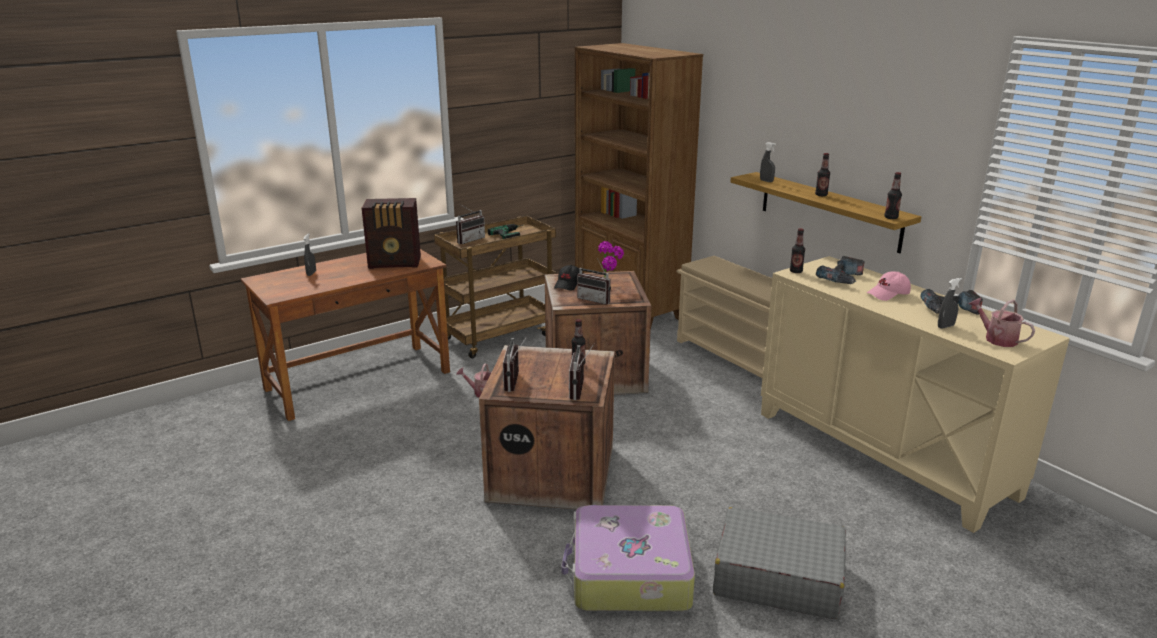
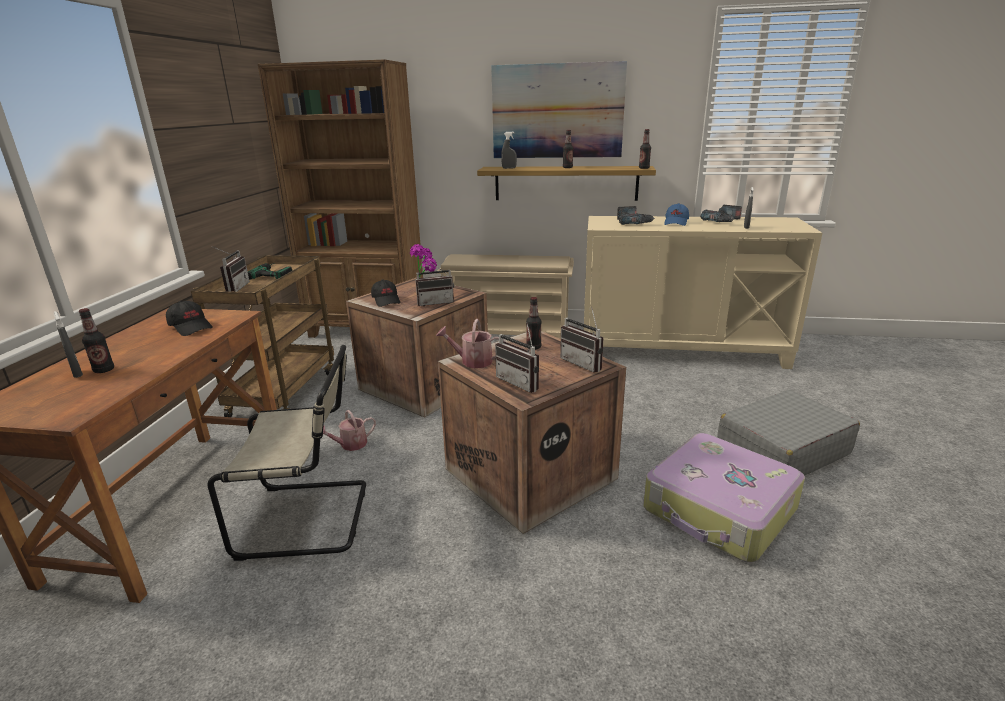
camera: 45 degrees left, 0 degrees up
radio [362,198,421,269] -> black cap [166,301,213,336]
bottle [790,228,805,273] -> bottle moved to [79,308,114,373]
pink cap [867,271,911,301] -> blue cap [664,203,689,226]
watering can [969,298,1035,347] -> watering can moved to [436,319,506,368]
none -> beige chair [208,345,366,561]
none -> picture [491,61,627,158]

